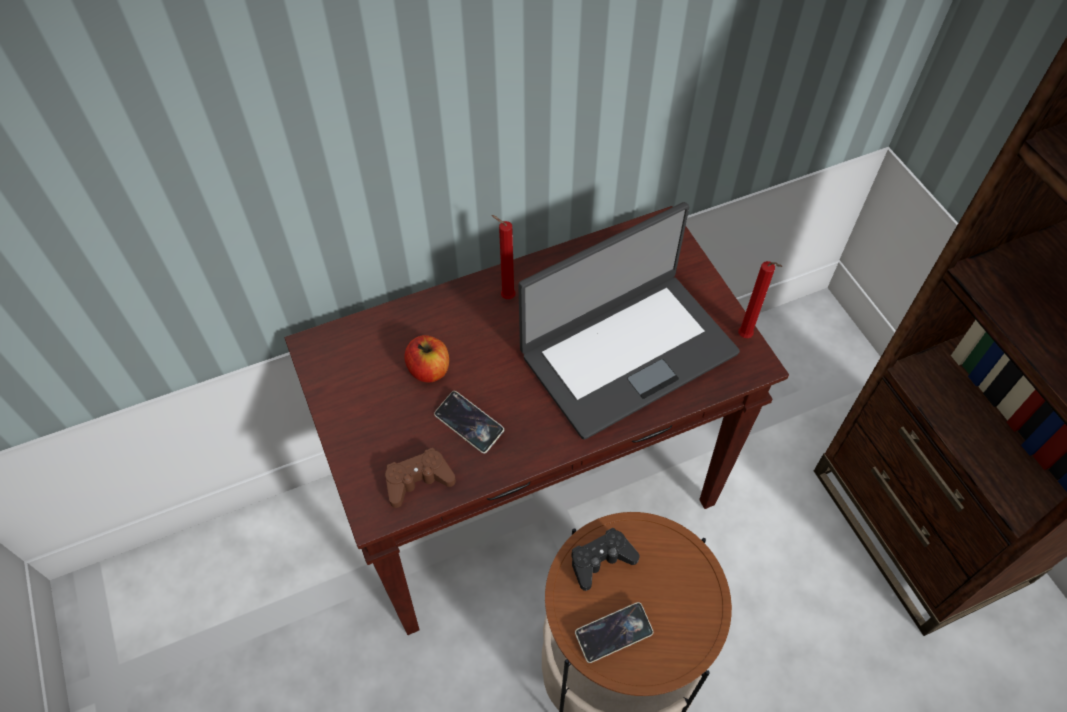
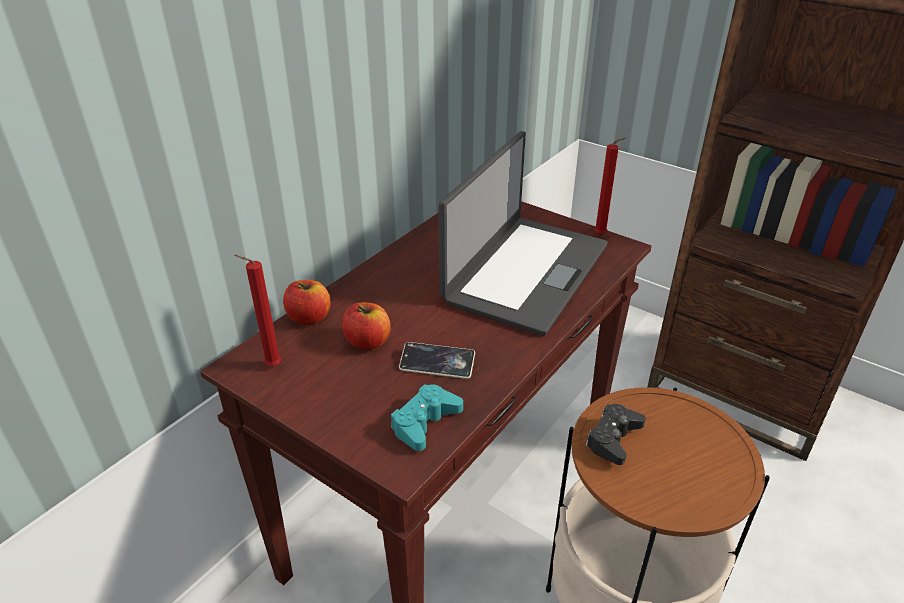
camera: 30 degrees left, 20 degrees down
brown game controller [385,448,456,508] -> turquoise game controller [391,384,463,451]
red candle [491,215,516,299] -> red candle moved to [235,255,281,366]
phone [575,602,653,663] -> none
none -> apple [283,280,331,325]

